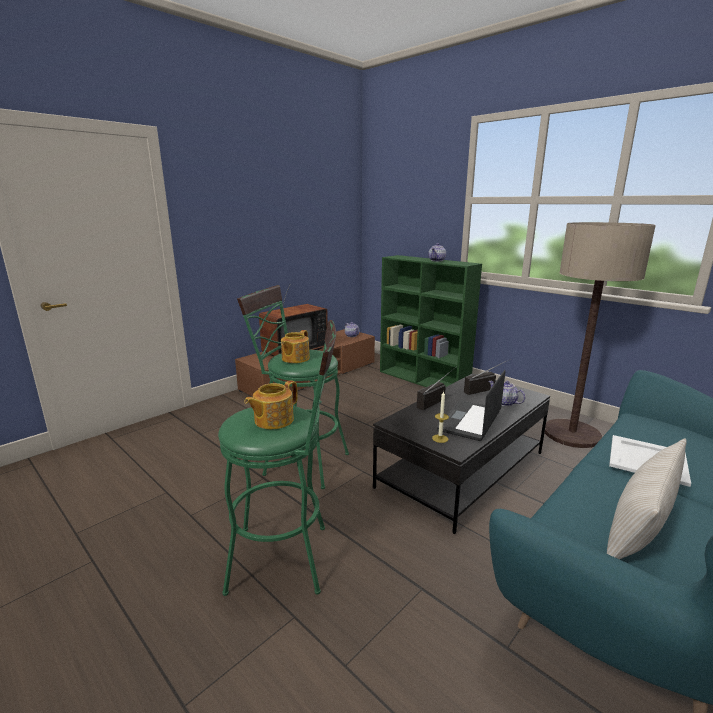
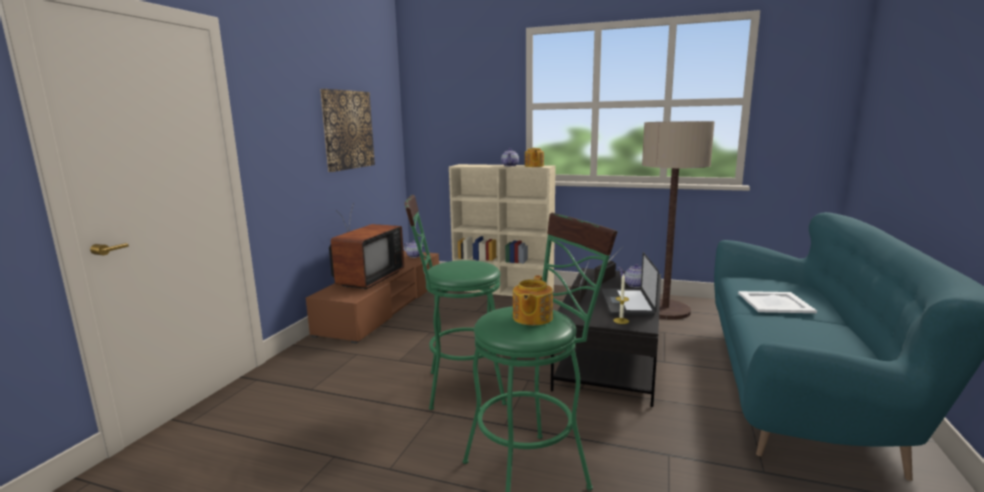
camera: 25 degrees left, 5 degrees down
teapot [281,330,310,363] -> teapot moved to [525,148,544,167]
green bookcase [380,255,482,387] -> beige bookcase [449,164,556,296]
beige pillow [607,438,687,559] -> none
none -> picture [320,89,375,172]

